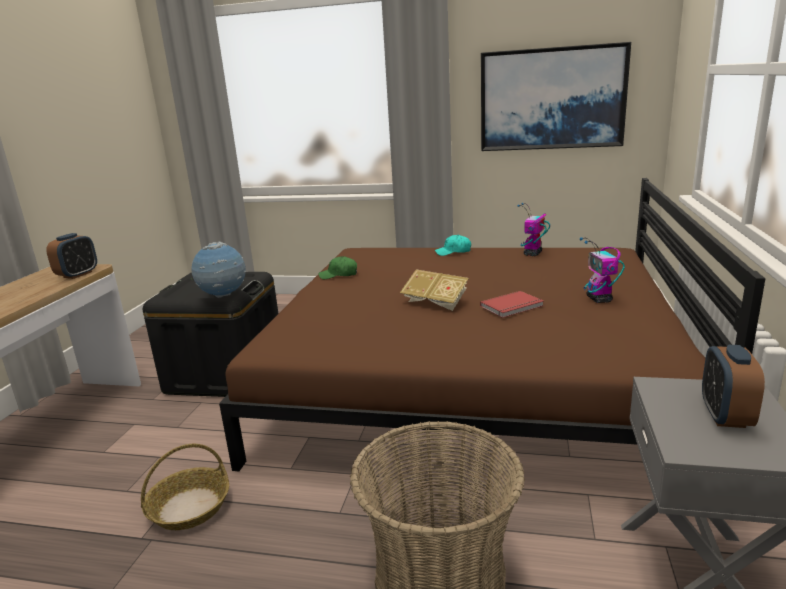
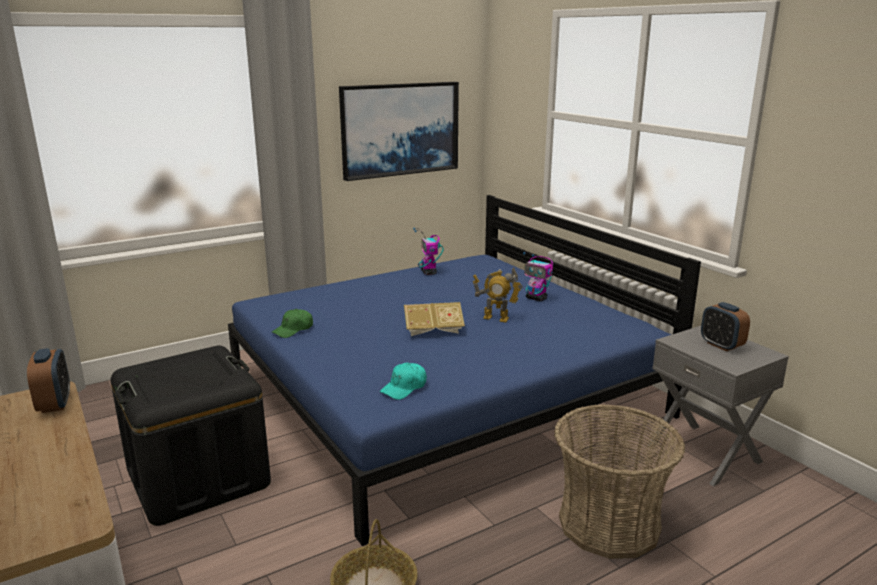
camera: 45 degrees left, 0 degrees up
globe [191,241,246,298] -> none
brown bed [219,178,766,471] -> blue bed [228,195,701,546]
turquoise cap [435,235,471,256] -> turquoise cap moved to [380,363,427,400]
red book [480,291,544,318] -> toy robot [473,268,523,322]

